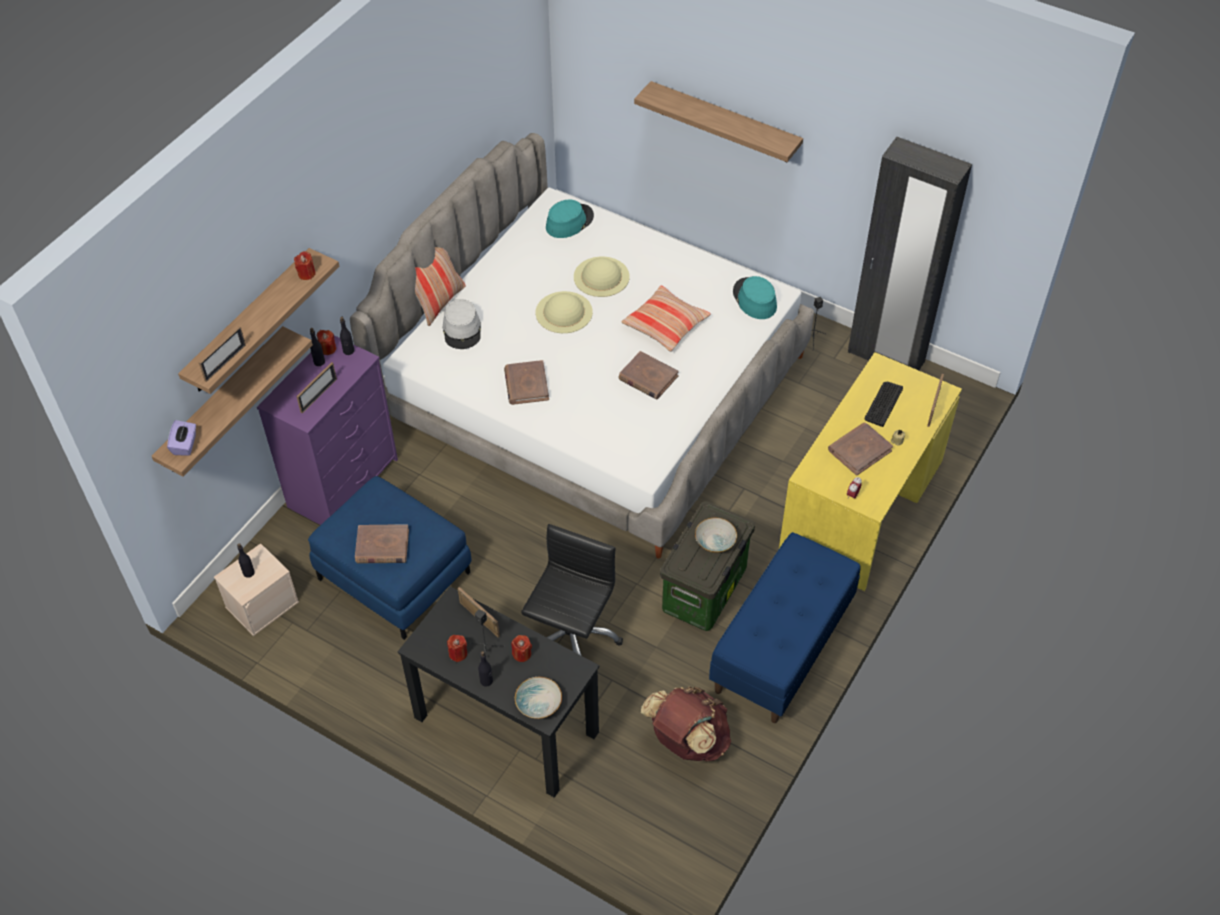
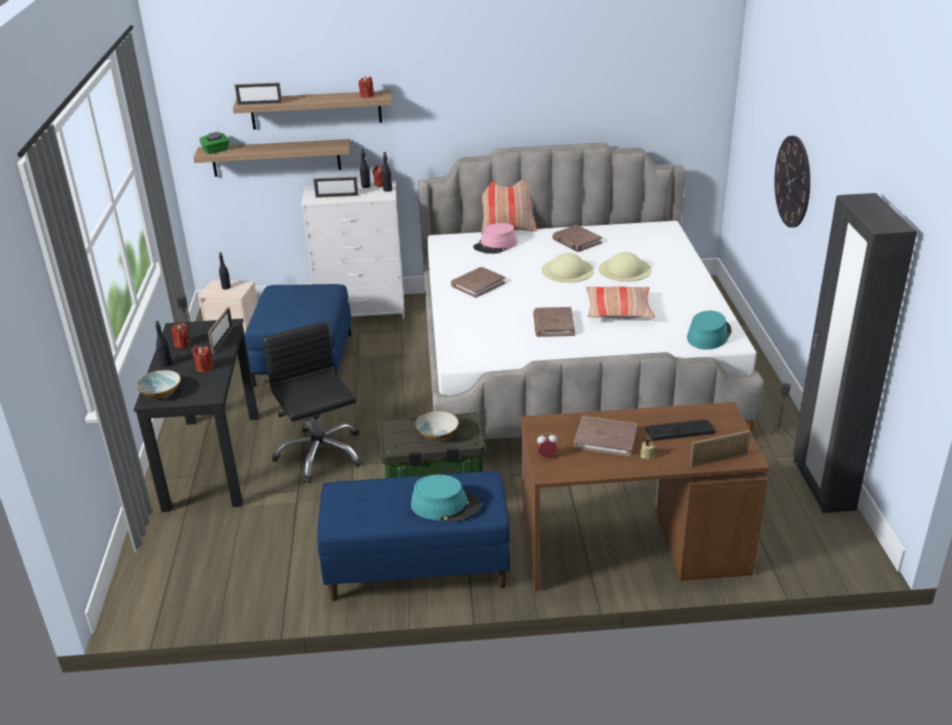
camera: 55 degrees right, 20 degrees down
purple tissue box [167,420,196,456] -> green tissue box [199,132,229,154]
purple dresser [257,335,398,525] -> white dresser [301,180,405,319]
brown book [355,524,409,564] -> brown book moved to [552,225,603,252]
grey hat [442,299,481,349] -> pink hat [473,223,517,254]
black office chair [521,524,623,656] -> black office chair turned 105 degrees counterclockwise [262,321,363,483]
turquoise hat [546,200,594,238] -> turquoise hat moved to [411,474,481,522]
shelf [634,81,803,162] -> wall clock [774,136,810,228]
brown backpack [641,686,731,762] -> none
yellow desk [779,352,962,591] -> brown desk [521,402,770,591]

